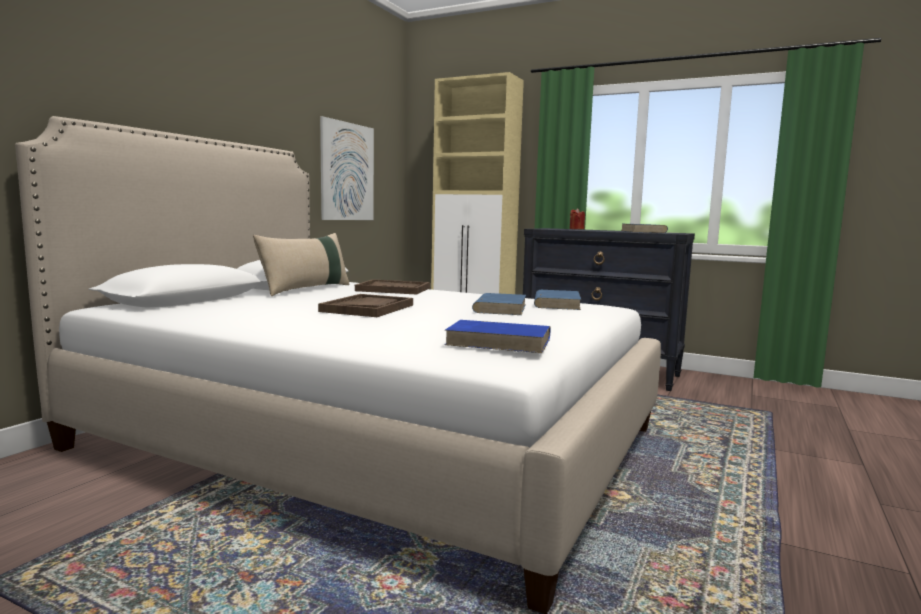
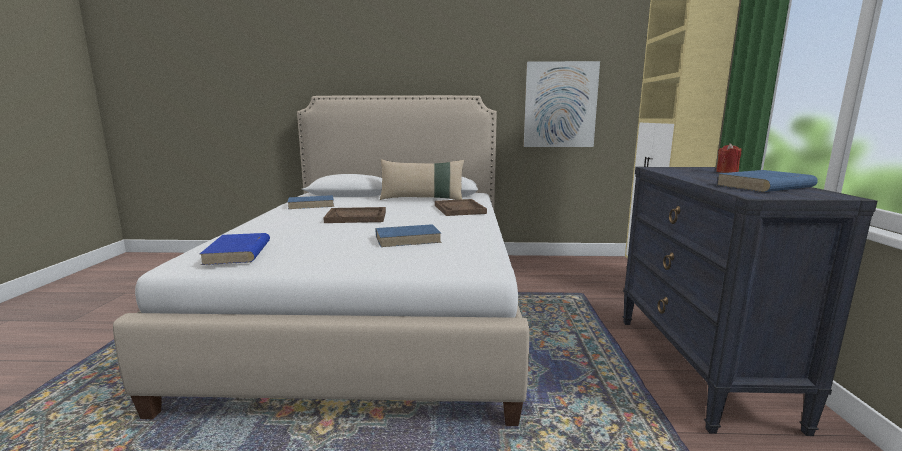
camera: 65 degrees right, 5 degrees up
blue book [534,290,581,310] -> blue book moved to [287,195,334,209]

